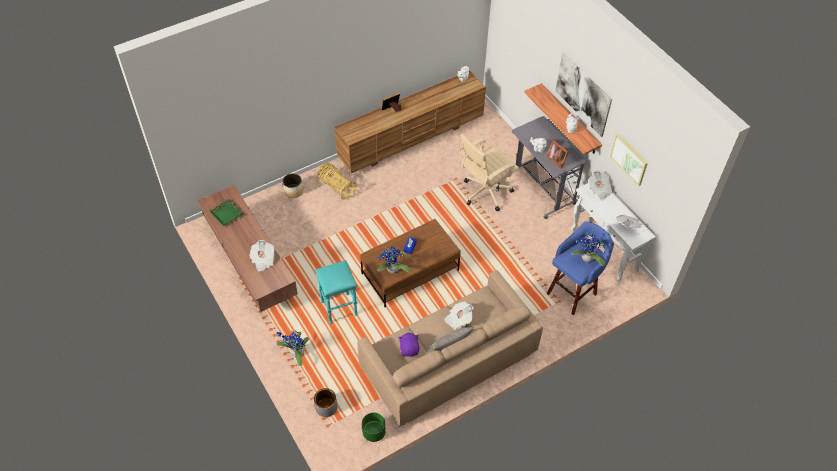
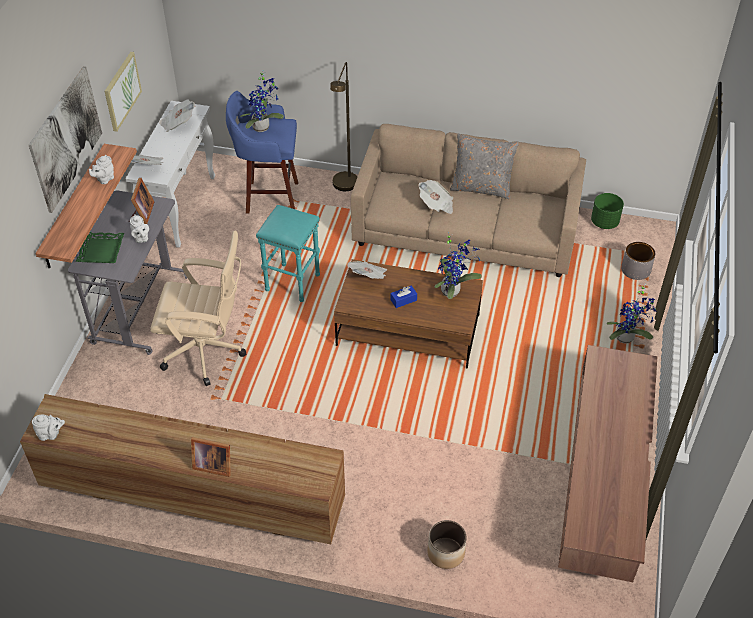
camera: 135 degrees left, 5 degrees down
green tray [209,199,243,227] -> green tray moved to [76,232,124,263]
newspaper [249,240,275,272] -> newspaper moved to [347,261,387,279]
turquoise stool [315,260,358,324] -> turquoise stool moved to [256,205,320,302]
basket [317,163,356,199] -> none
purple plush toy [399,333,419,357] -> none
none -> brown floor lamp [330,62,357,191]

